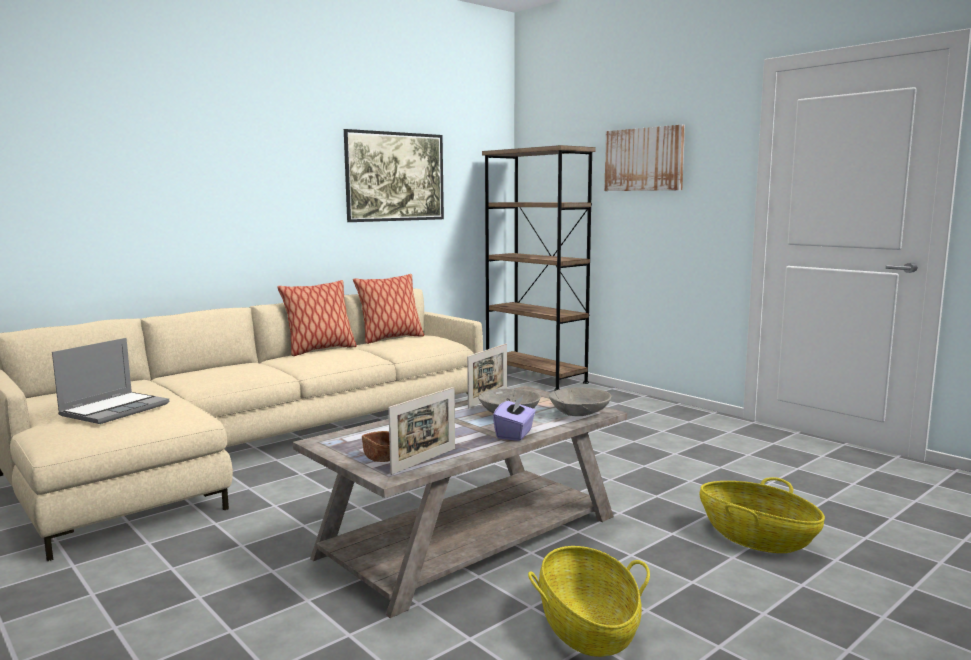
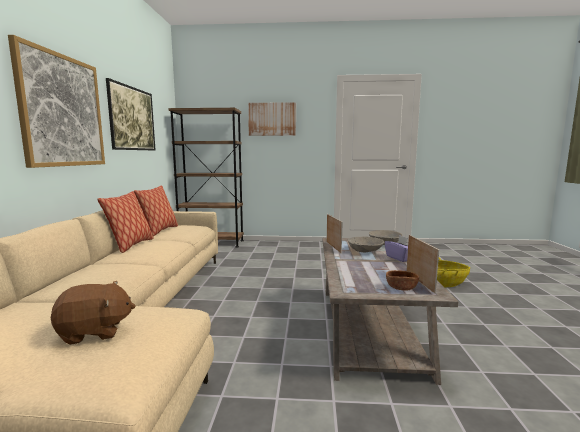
camera: 45 degrees left, 0 degrees up
laptop [52,338,169,424] -> brown plush toy [51,281,135,345]
basket [528,546,650,657] -> none
none -> picture [8,35,105,168]

